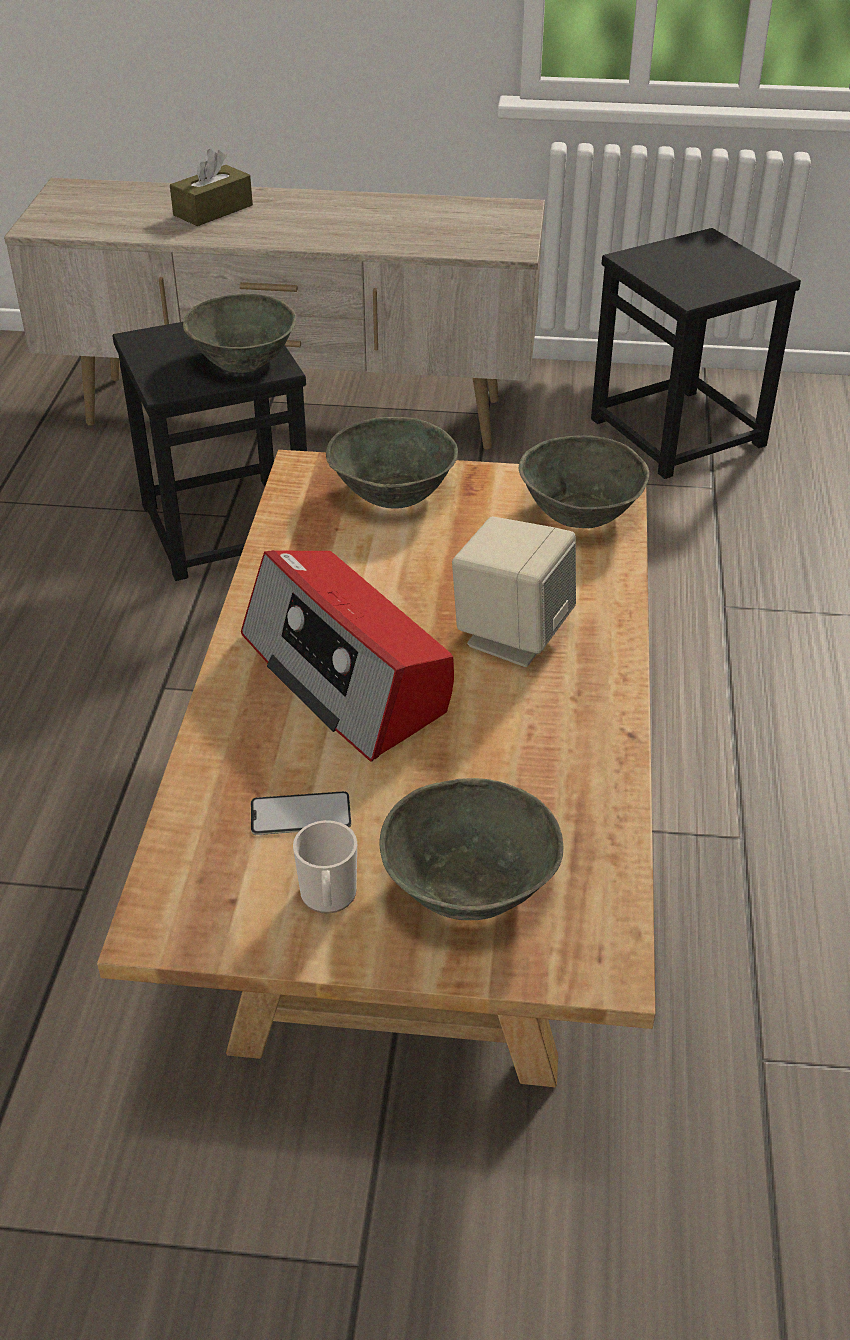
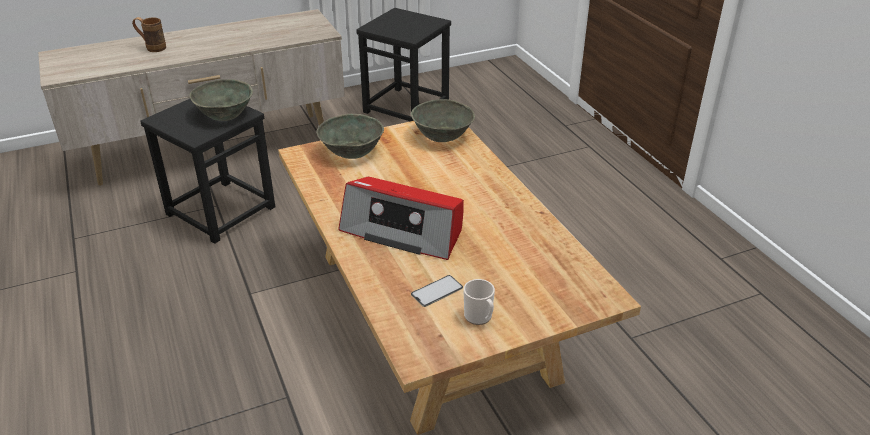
camera: 30 degrees left, 5 degrees down
brown tissue box [170,149,253,226] -> brown mug [132,17,166,52]
grey bowl [379,778,563,920] -> none
beige speaker [452,517,576,667] -> none

